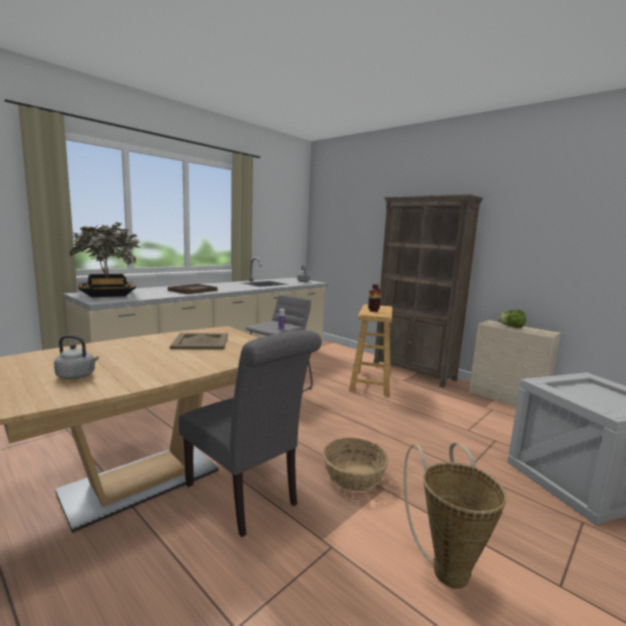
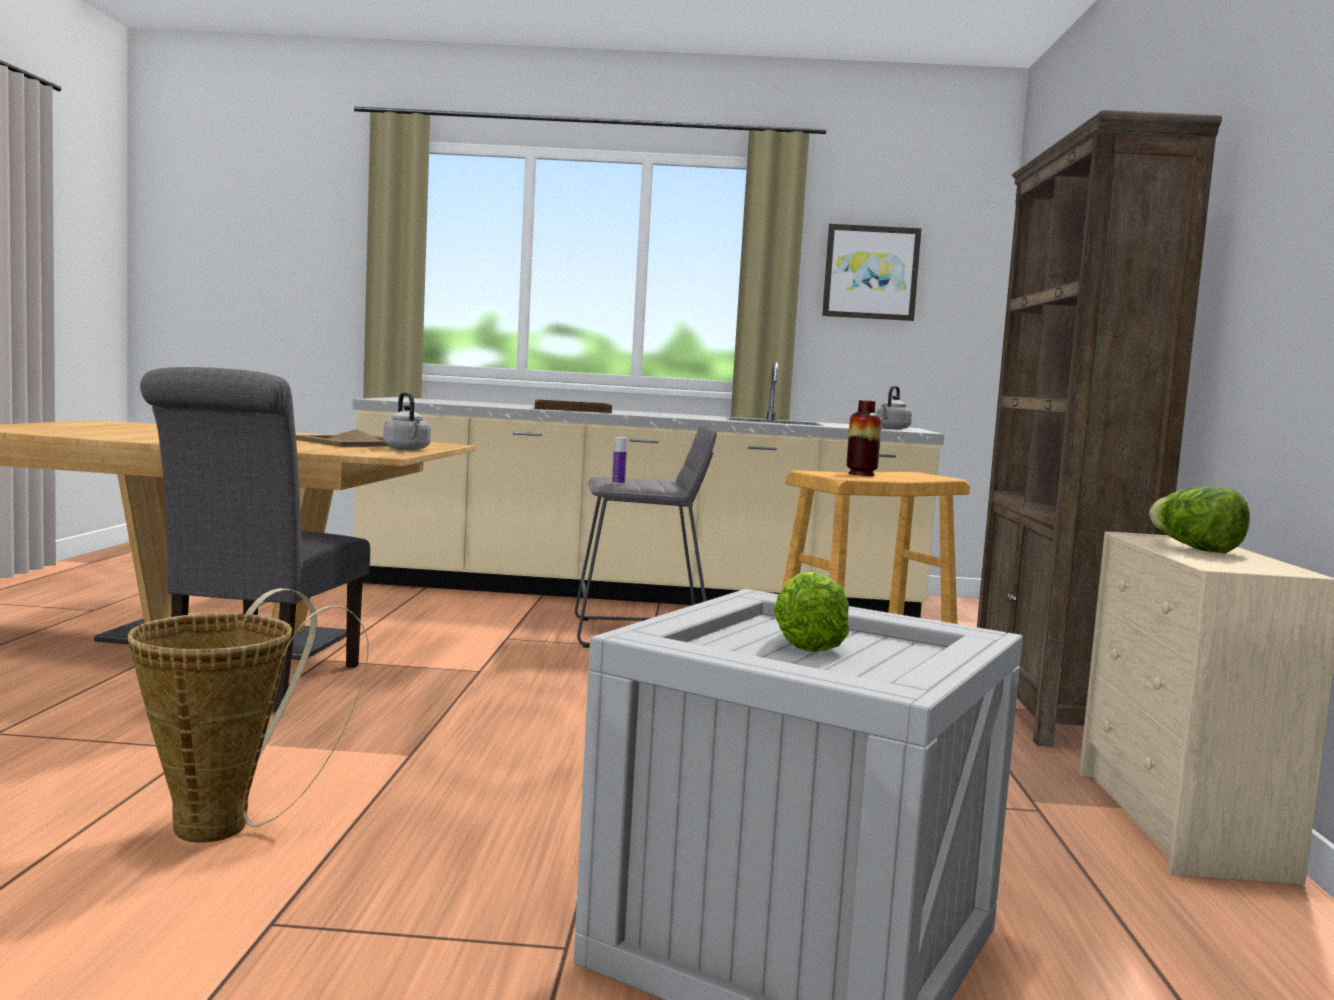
camera: 50 degrees right, 5 degrees down
grey kettle [54,335,99,379] -> grey kettle moved to [383,392,431,450]
potted plant [69,222,142,297] -> none
basket [323,438,389,491] -> none
none -> lettuce [773,572,849,652]
none -> picture [822,224,921,321]

